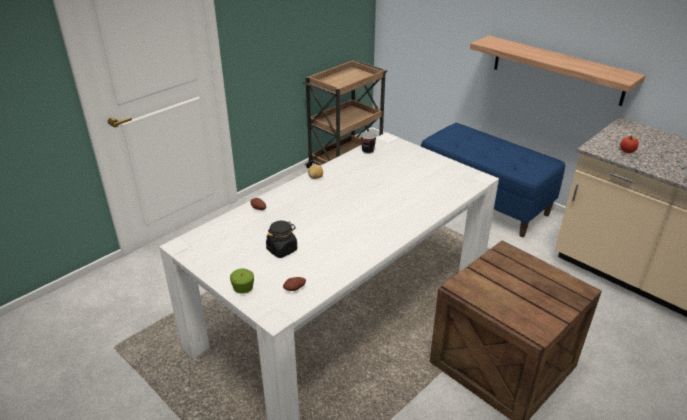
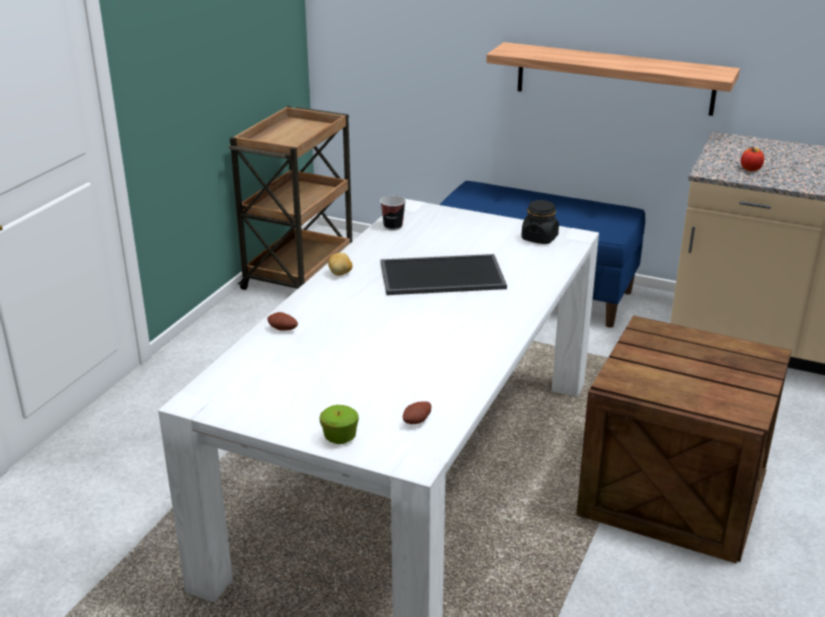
camera: 20 degrees left, 5 degrees down
black jar [266,221,297,258] -> black jar moved to [521,200,559,244]
none -> tray [381,254,507,295]

